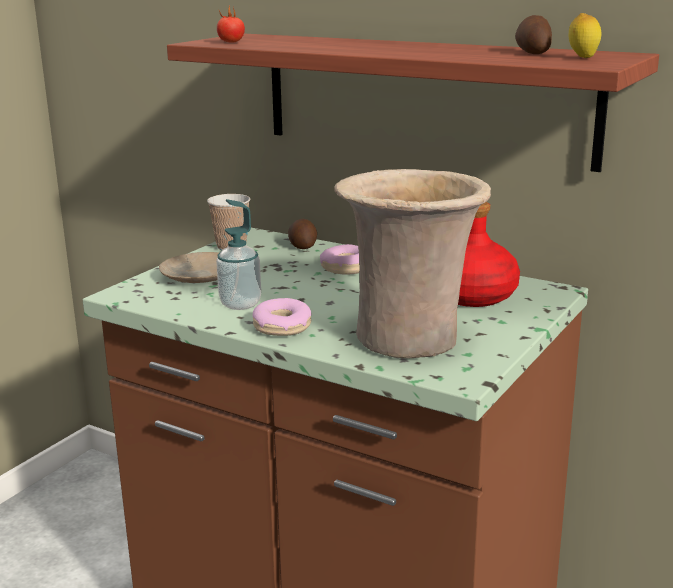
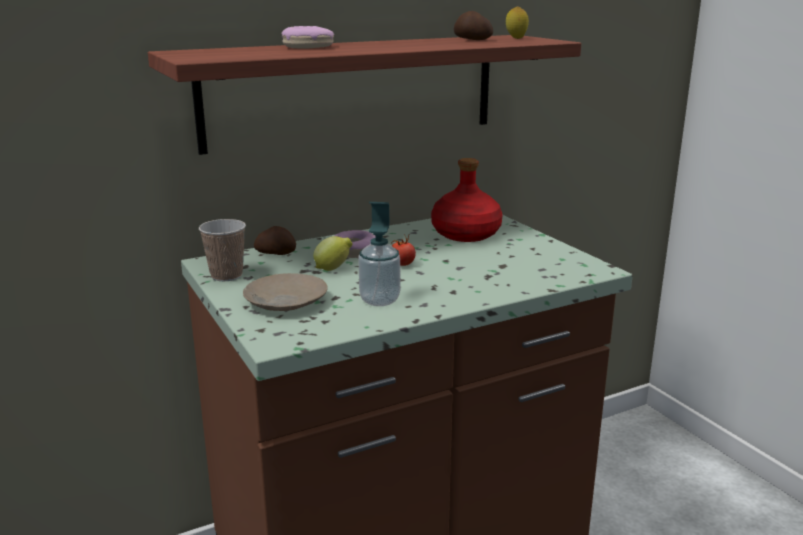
camera: 60 degrees left, 0 degrees up
tomato [217,5,245,43] -> tomato moved to [391,234,416,266]
donut [252,298,312,336] -> donut moved to [281,26,334,49]
beige vase [334,169,491,359] -> none
none -> lemon [313,236,353,271]

